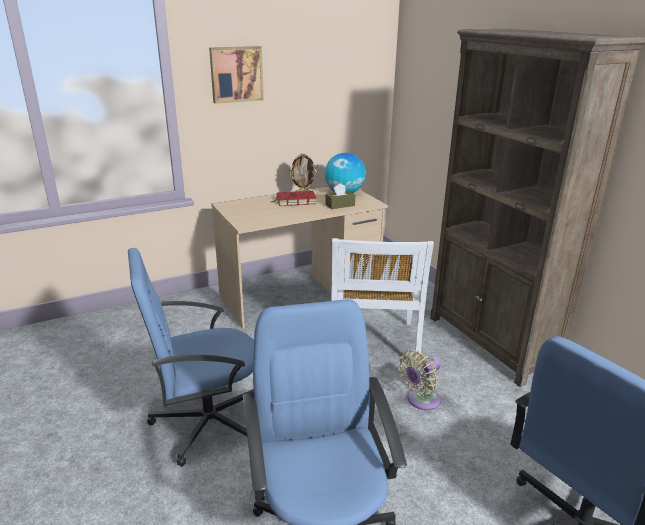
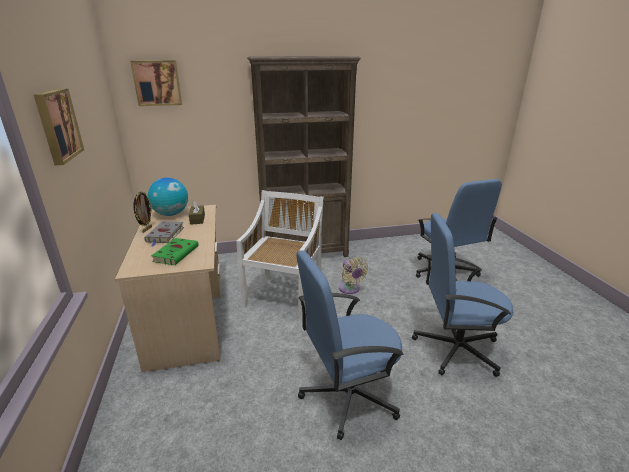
camera: 75 degrees left, 0 degrees up
blue office chair [128,248,254,467] -> blue office chair turned 75 degrees clockwise [297,251,404,440]
red book [270,191,317,206] -> grey book [144,221,184,247]
white chair [331,238,434,355] -> white chair turned 90 degrees counterclockwise [237,190,324,319]
none -> picture [130,60,182,106]
none -> green book [151,238,199,265]

